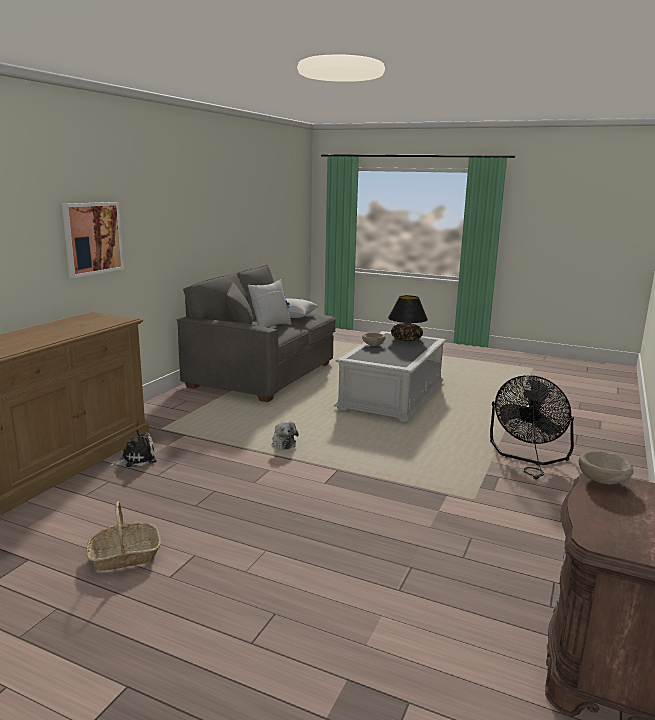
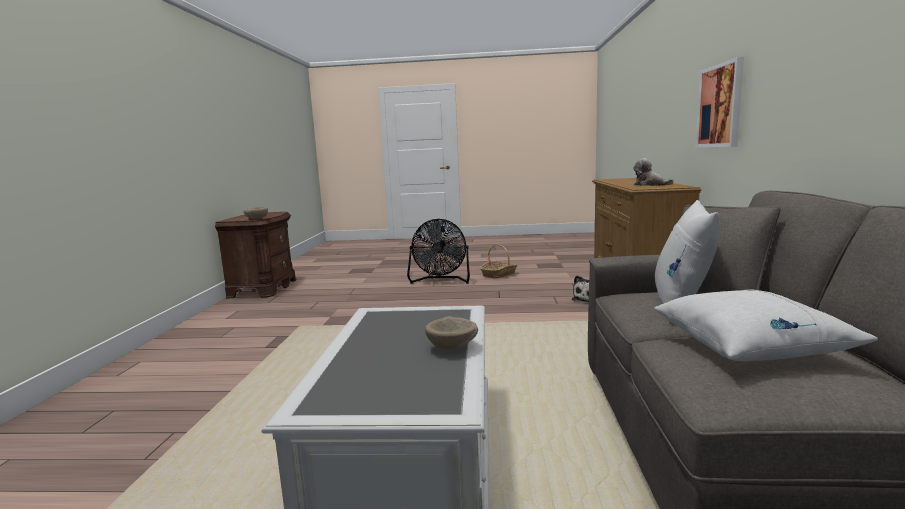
camera: 160 degrees right, 5 degrees down
plush toy [272,420,298,449] -> plush toy moved to [634,158,674,186]
black table lamp [388,295,428,341] -> none
black fan [490,375,574,480] -> black fan moved to [407,219,470,284]

